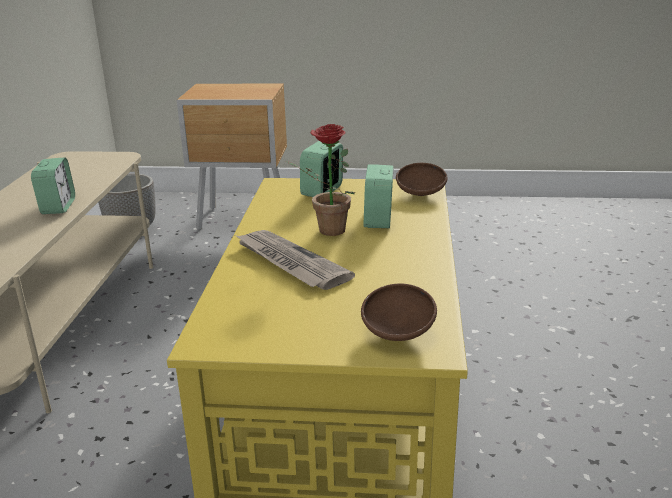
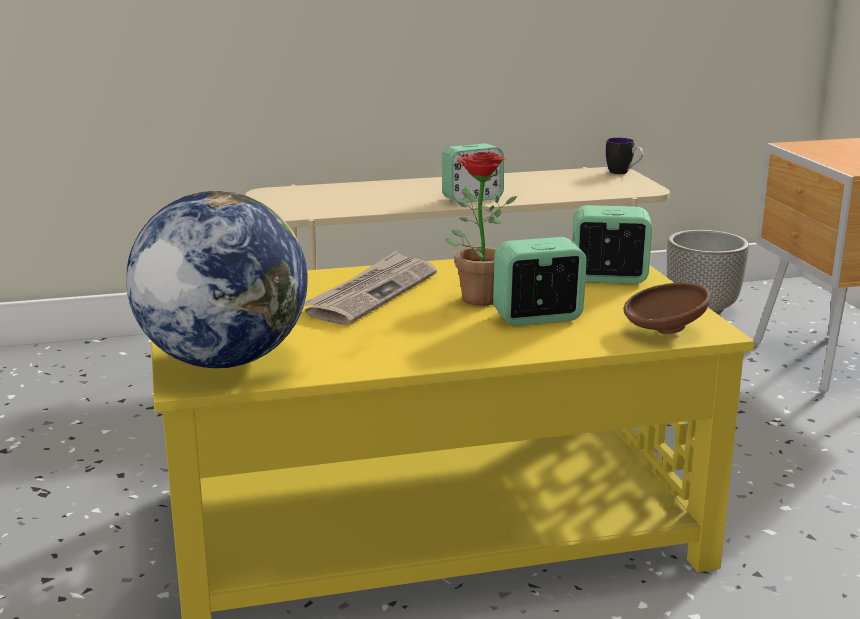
camera: 70 degrees right, 5 degrees down
brown bowl [361,284,437,341] -> globe [126,191,308,368]
none -> mug [606,138,644,174]

